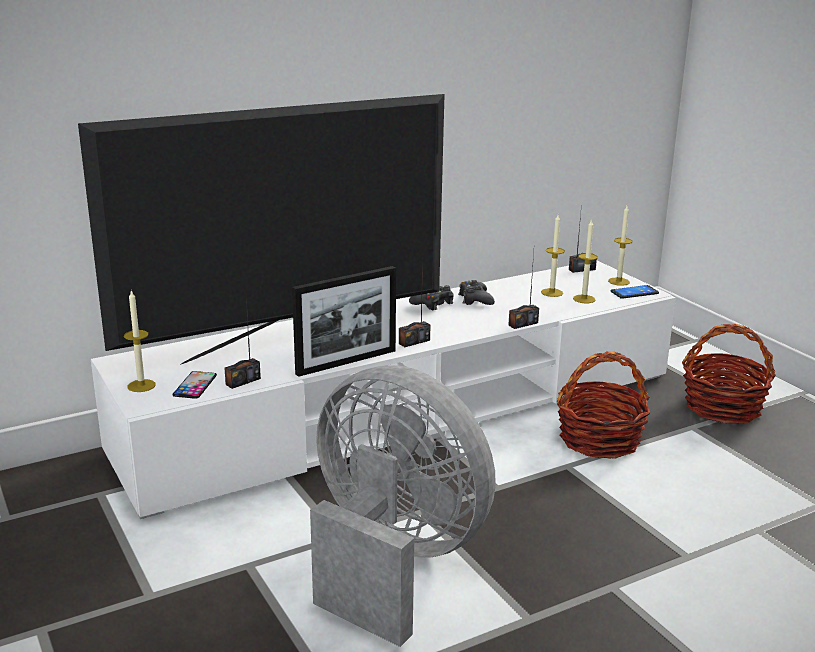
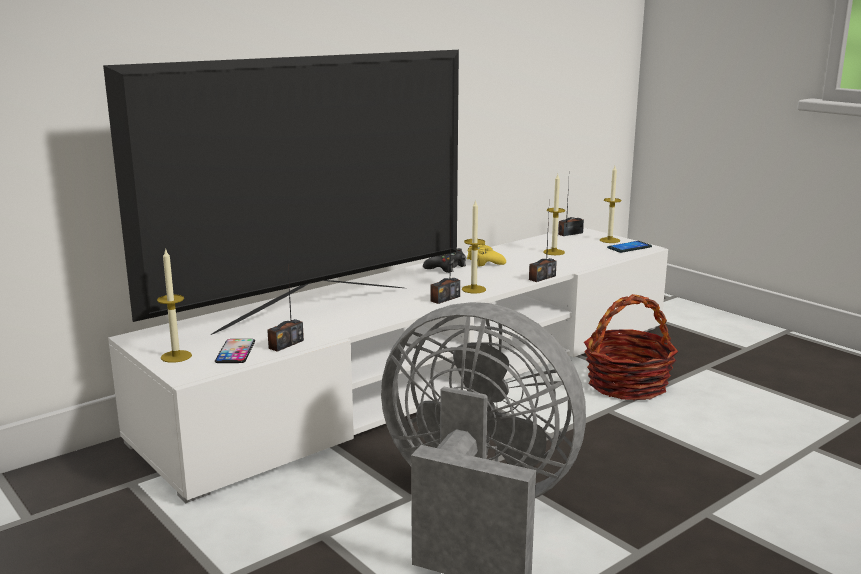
camera: 10 degrees left, 5 degrees down
picture frame [292,266,396,377] -> none
black game controller [458,280,495,305] -> yellow game controller [467,243,506,266]
candle [573,219,598,303] -> candle moved to [462,200,486,294]
basket [682,324,776,424] -> none

